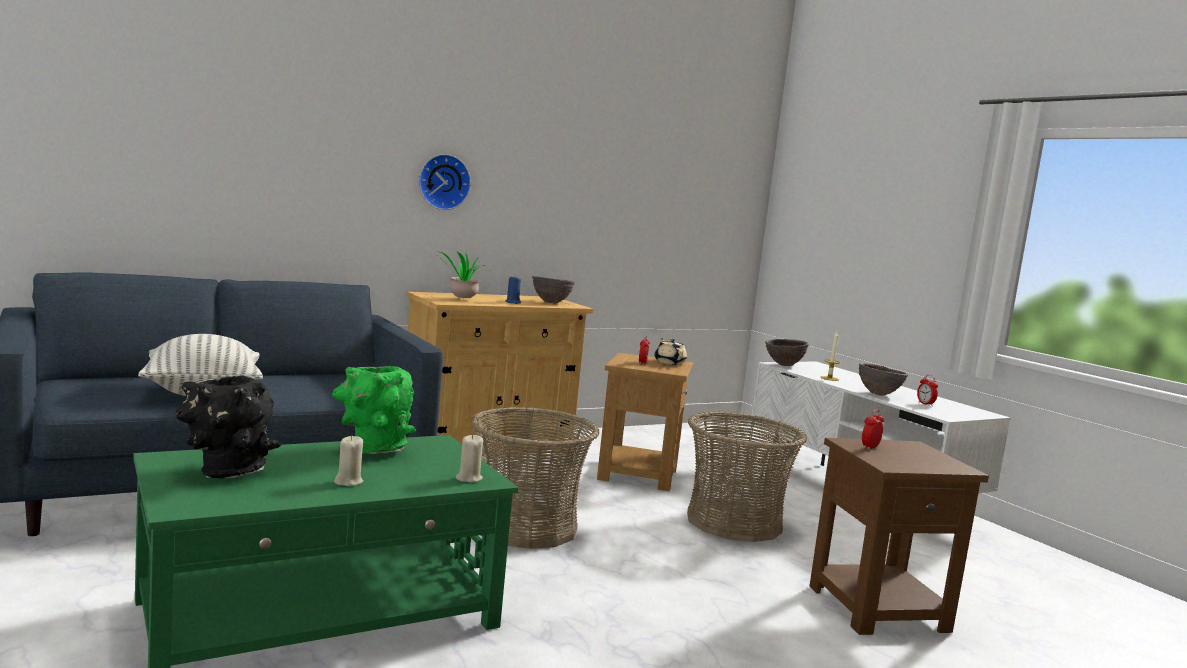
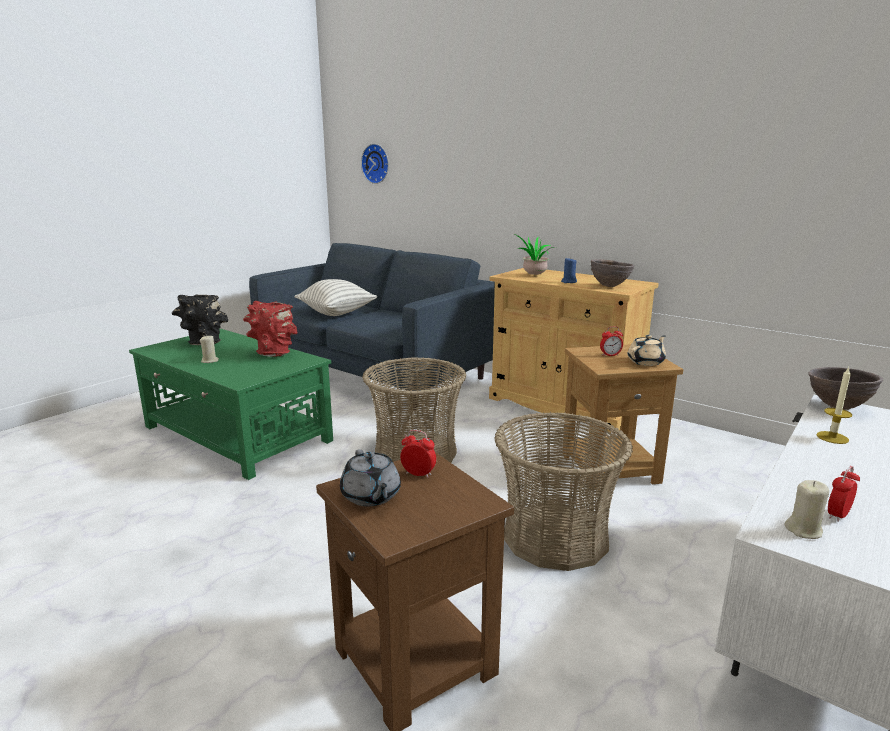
camera: 70 degrees right, 10 degrees up
green vase [332,366,416,454] -> red vase [243,301,297,357]
wall clock [419,154,471,210] -> wall clock moved to [361,144,389,184]
beige candle [456,435,483,483] -> beige candle moved to [784,480,829,539]
brown bowl [859,363,908,396] -> none
none -> grey teapot [340,449,401,506]

